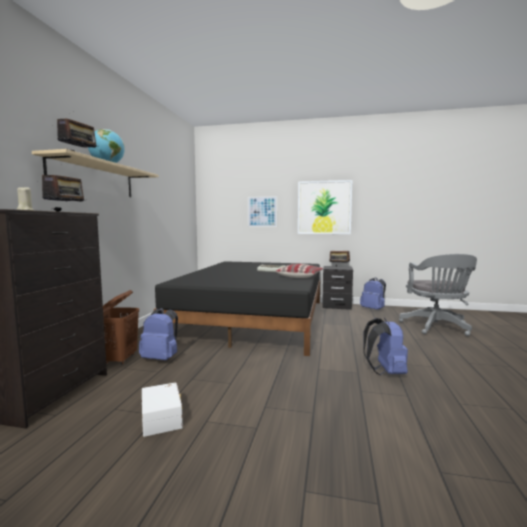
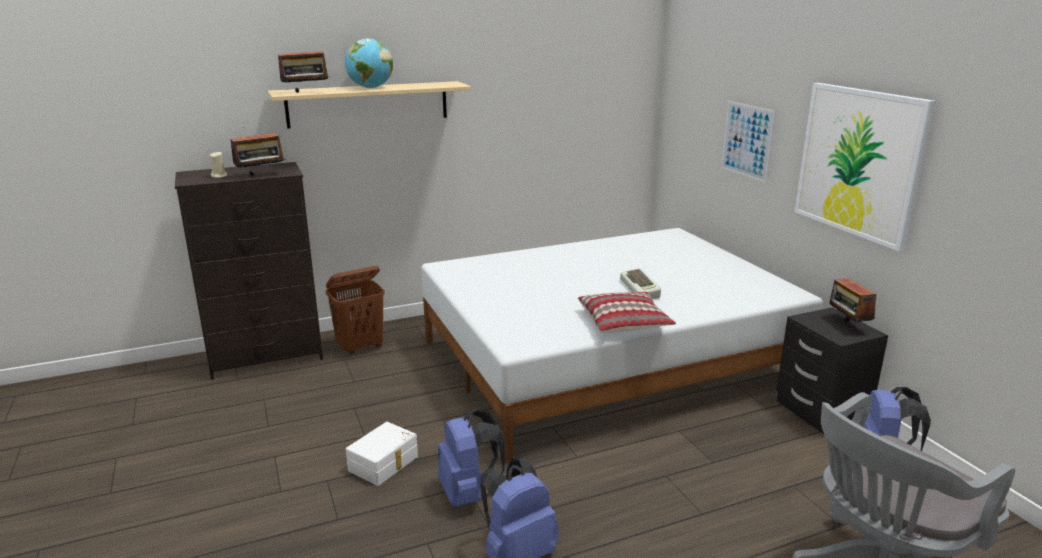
camera: 55 degrees right, 15 degrees up
blue backpack [139,308,178,360] -> blue backpack moved to [438,409,506,507]
white storage box [142,382,183,437] -> white storage box moved to [346,422,418,486]
black bed [154,261,320,356] -> white bed [421,228,823,464]

